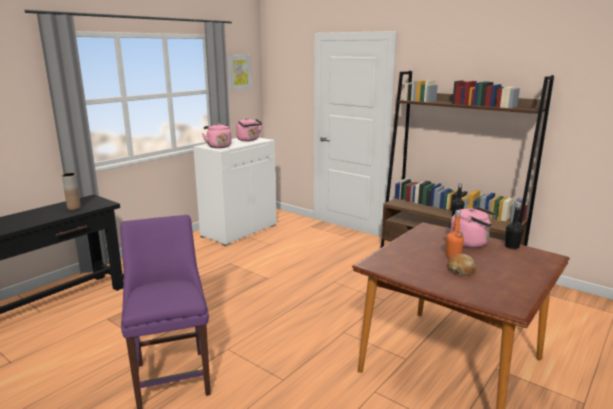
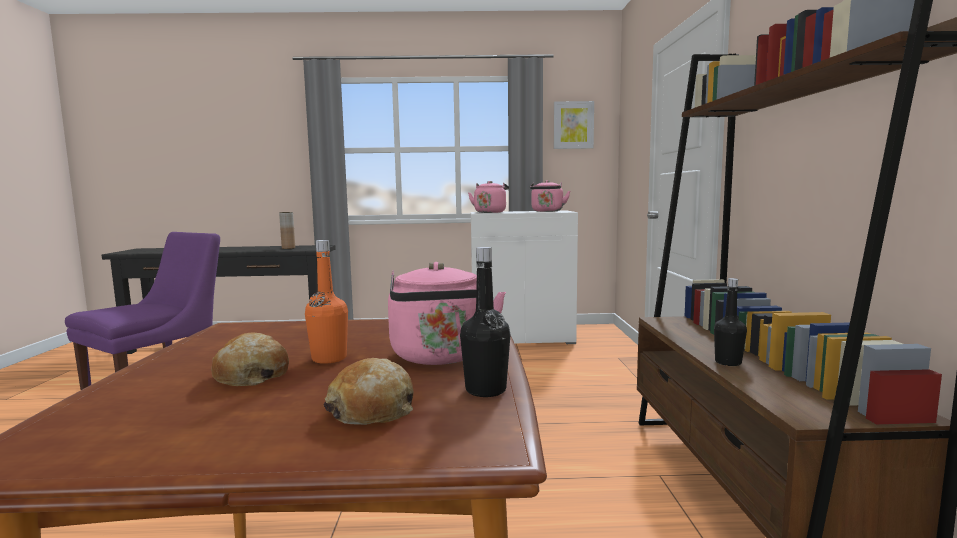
camera: 50 degrees right, 10 degrees down
none -> bread [324,358,414,425]

